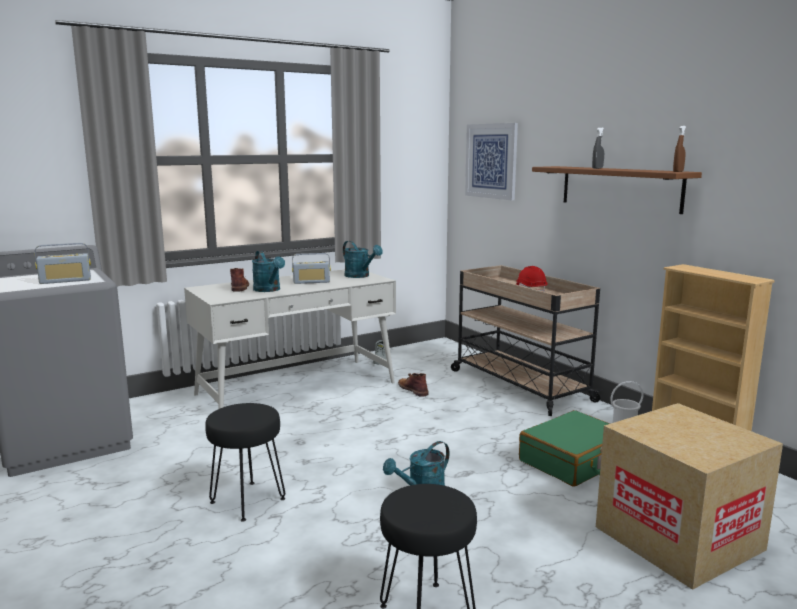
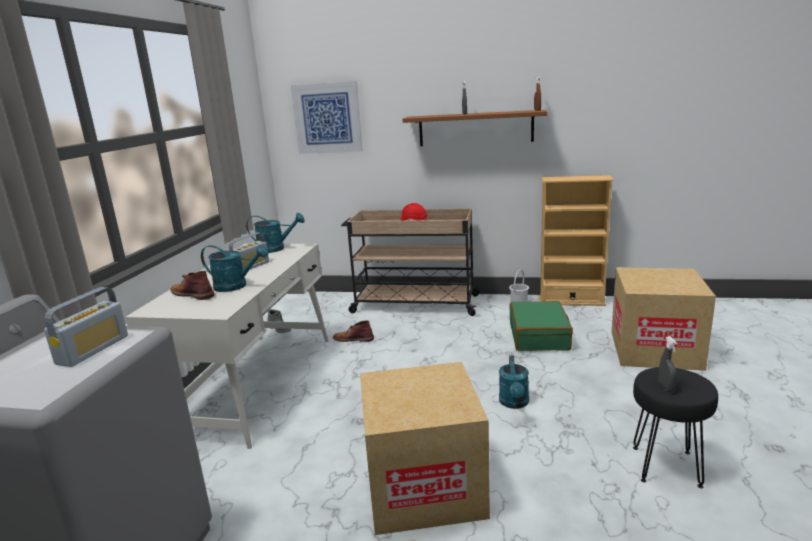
camera: 45 degrees left, 5 degrees up
black stool [205,403,285,522] -> cardboard box [360,362,490,535]
none -> grey spray bottle [658,336,677,392]

